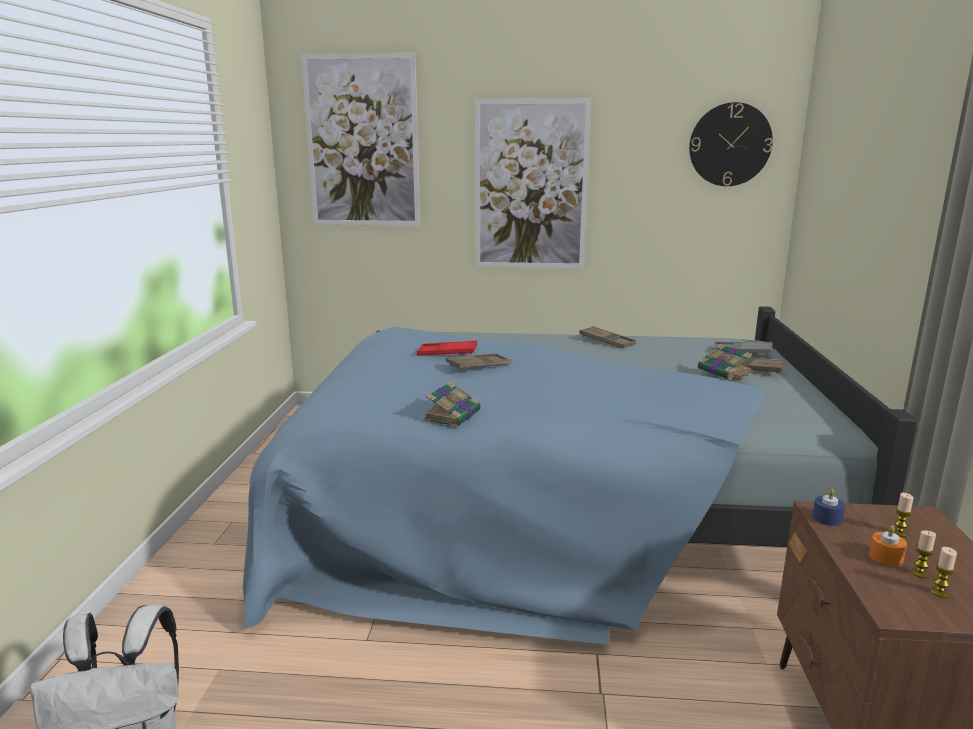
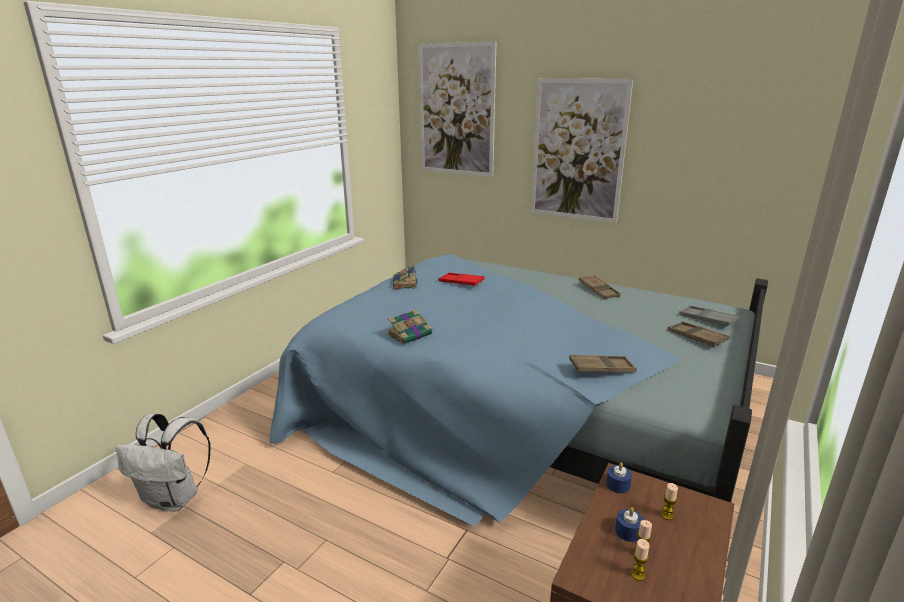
camera: 25 degrees right, 5 degrees up
brown tray [446,353,511,370] -> brown tray moved to [569,355,637,373]
wall clock [689,102,773,186] -> none
book [698,344,752,380] -> book moved to [393,264,418,289]
orange candle [869,525,907,566] -> blue candle [615,507,644,542]

